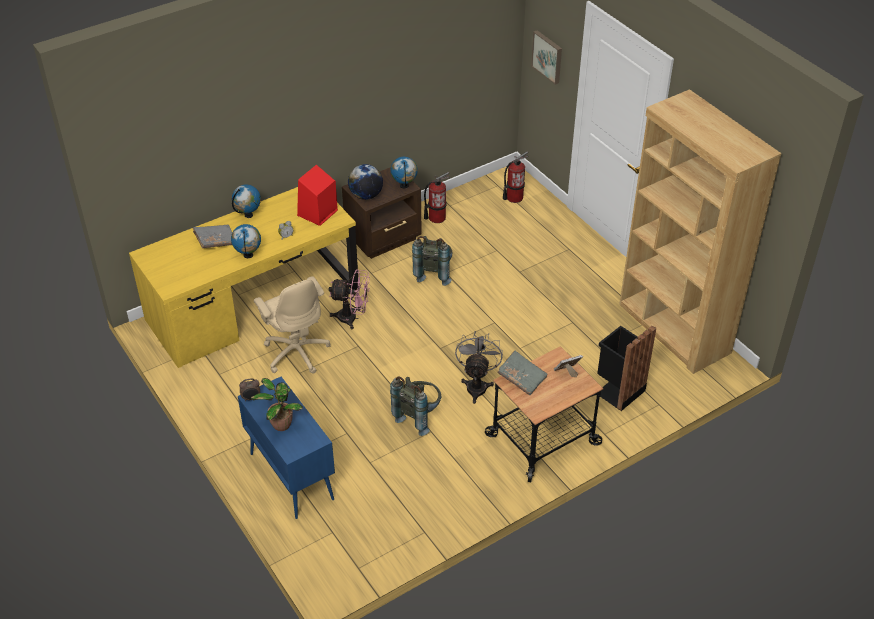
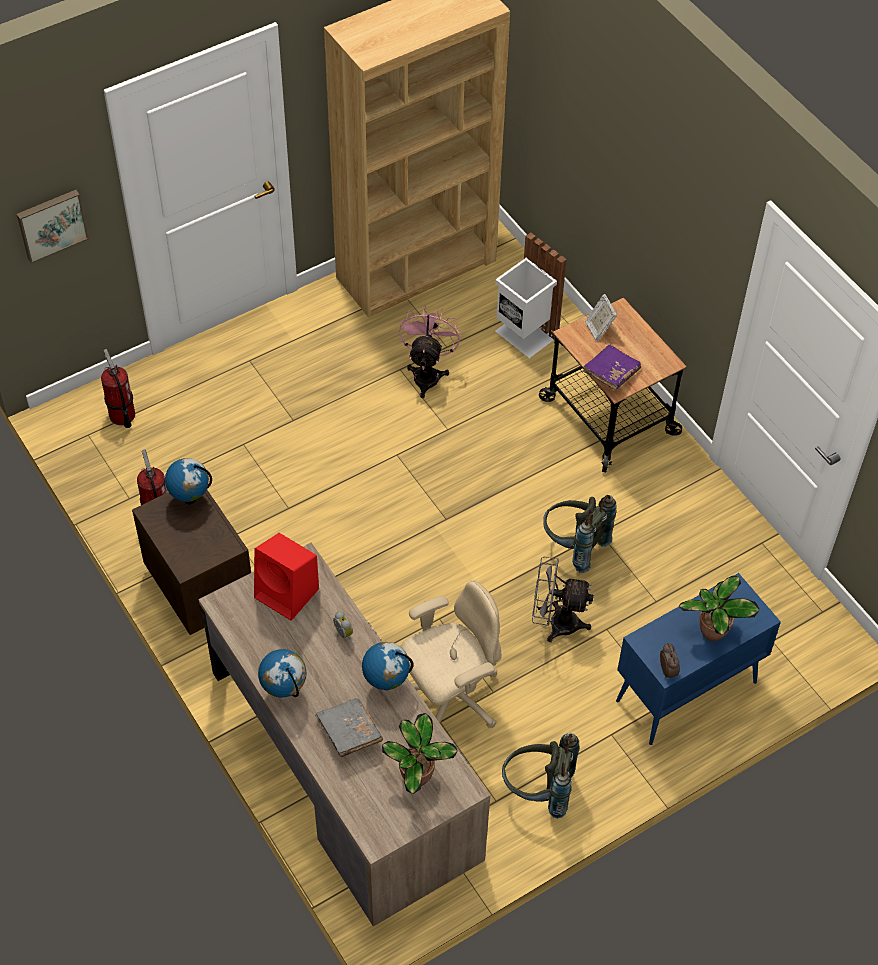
camera: 90 degrees left, 10 degrees up
yellow desk [129,187,359,368] -> brown desk [198,543,490,927]
pink fan [329,270,370,329] -> pink fan moved to [399,305,461,398]
globe [348,164,383,200] -> none
grey backpack [412,236,452,286] -> grey backpack moved to [502,733,580,818]
grey fan [455,331,503,404] -> grey fan moved to [532,557,594,642]
grey book [498,351,548,395] -> purple book [583,345,641,390]
black trash can [597,326,656,411] -> white trash can [495,232,567,358]
none -> potted plant [382,713,458,794]

